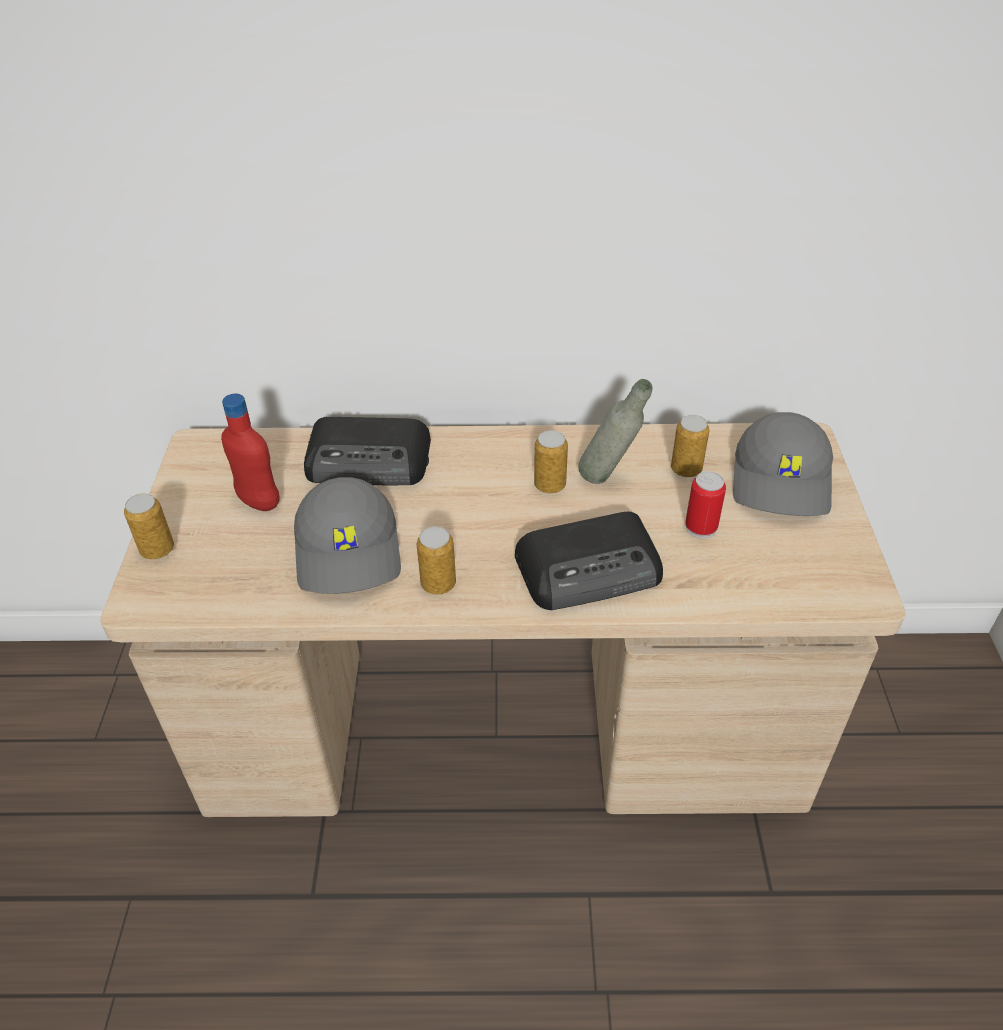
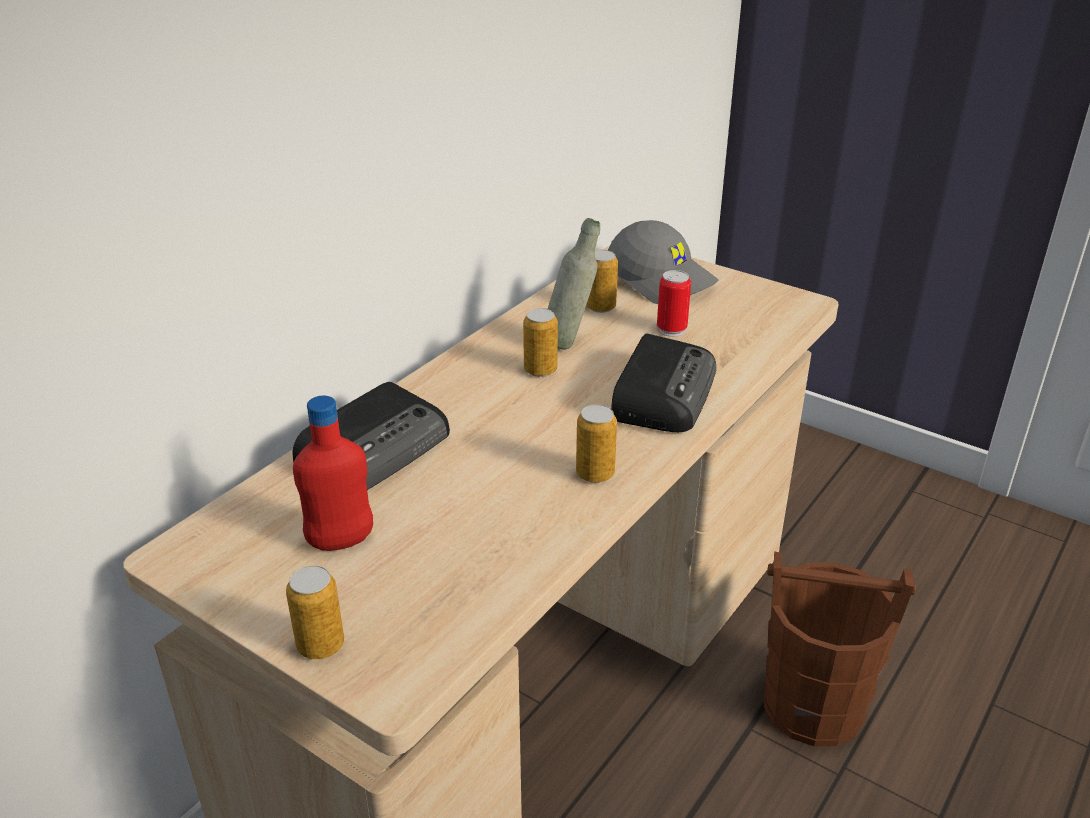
camera: 55 degrees left, 10 degrees down
grey cap [294,477,401,594] -> none
none -> brown bucket [764,551,916,746]

